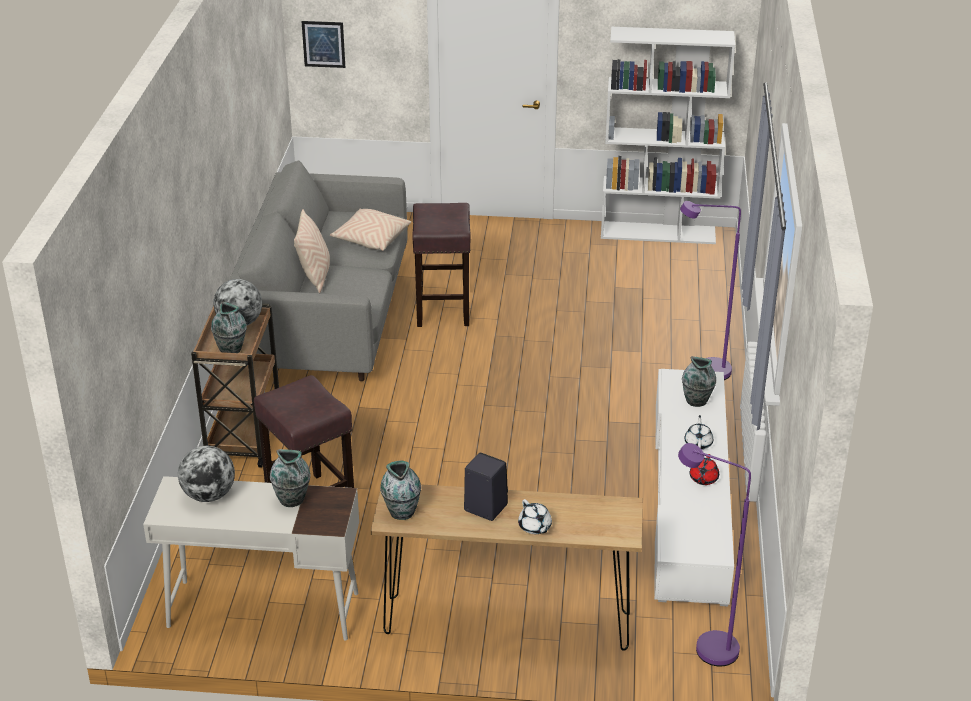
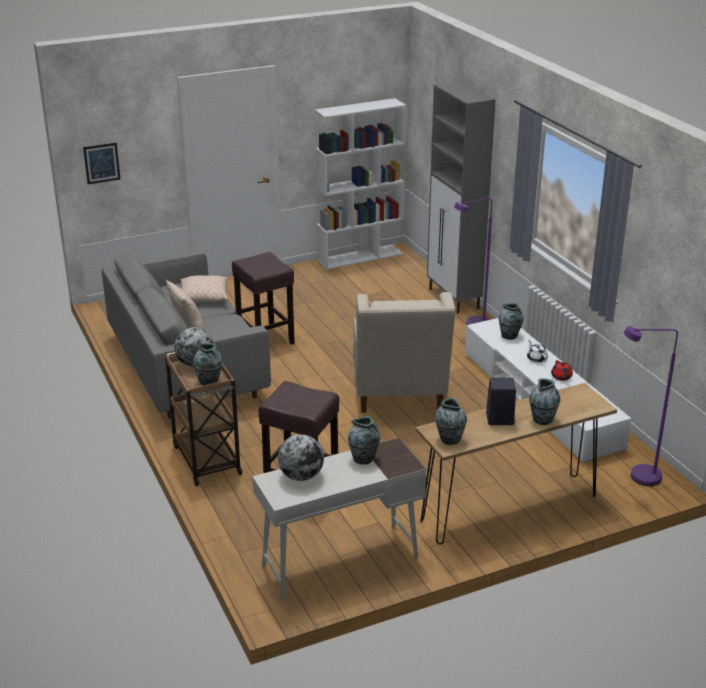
camera: 30 degrees left, 5 degrees down
white teapot [518,499,552,534] -> vase [529,378,560,425]
none -> beige armchair [353,292,455,413]
none -> grey cabinet [427,81,496,314]

